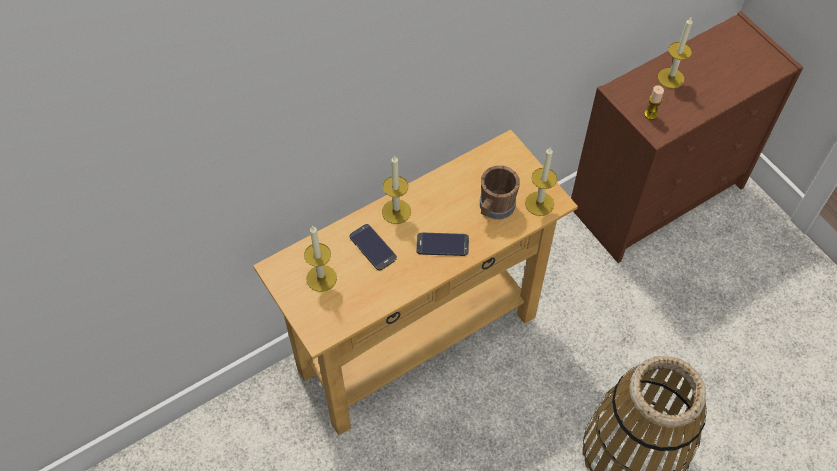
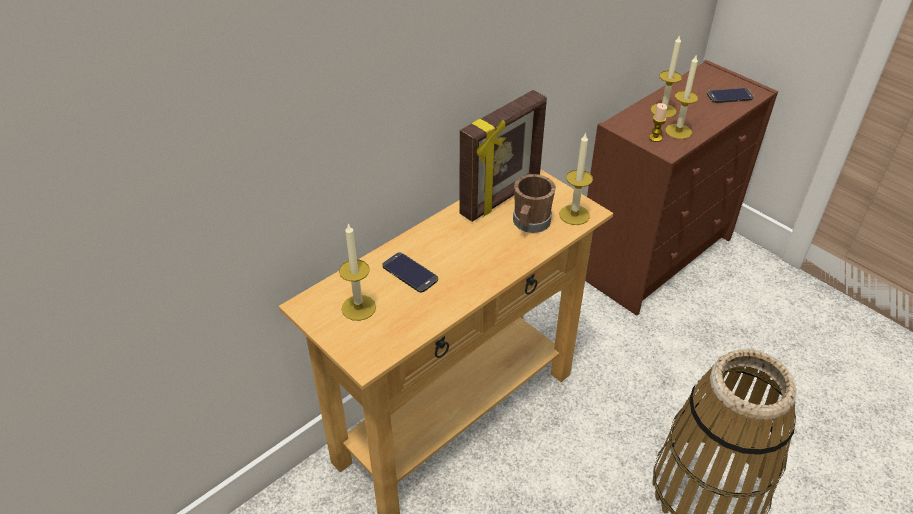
camera: 10 degrees left, 15 degrees down
candle [382,155,411,224] -> candle moved to [665,54,698,139]
phone [416,233,469,256] -> phone moved to [707,88,754,103]
none -> picture frame [459,90,547,222]

